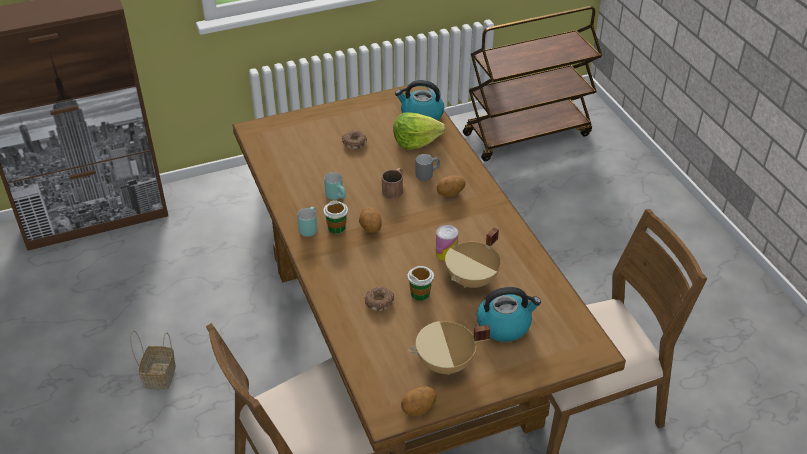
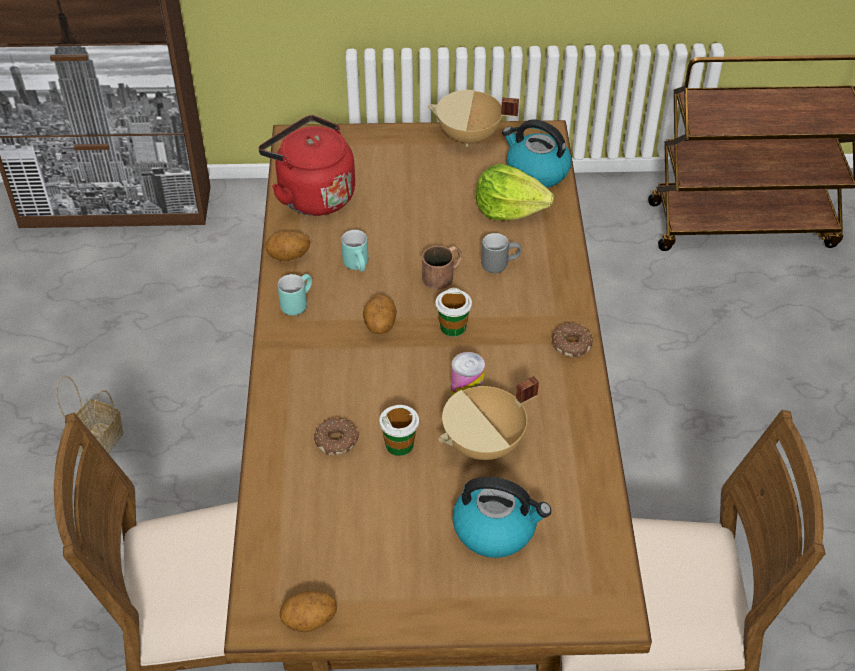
camera: 20 degrees right, 5 degrees up
cup [323,200,348,234] -> cup moved to [436,288,472,337]
donut [342,130,367,149] -> donut moved to [552,322,593,357]
beige cooking pot [408,321,490,375] -> beige cooking pot moved to [428,90,519,147]
potato [437,175,466,197] -> potato moved to [266,231,310,261]
none -> red kettle [259,115,355,216]

